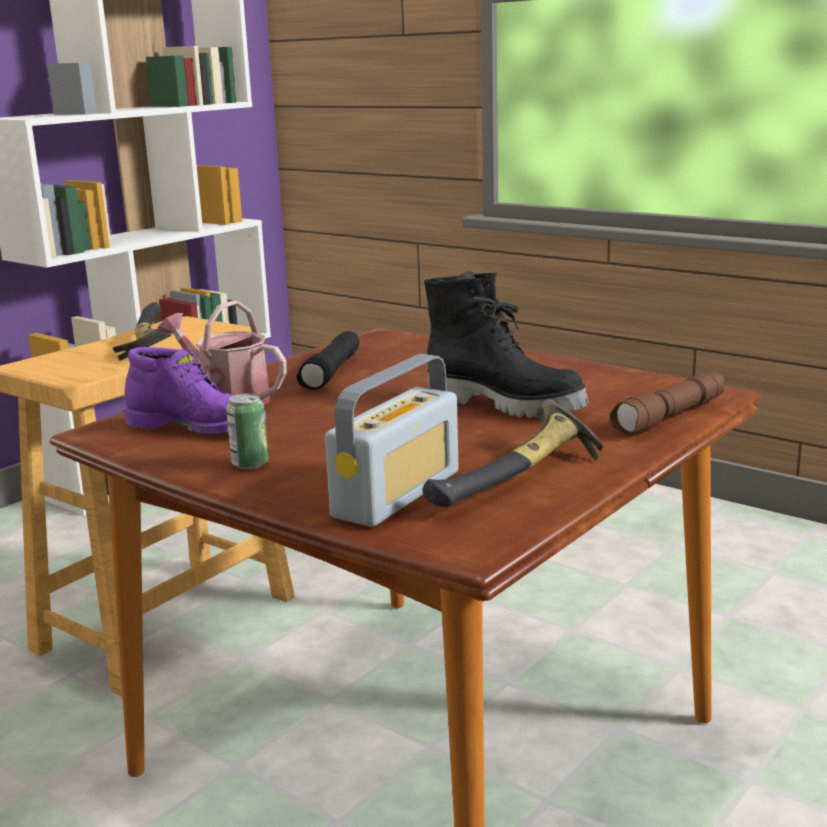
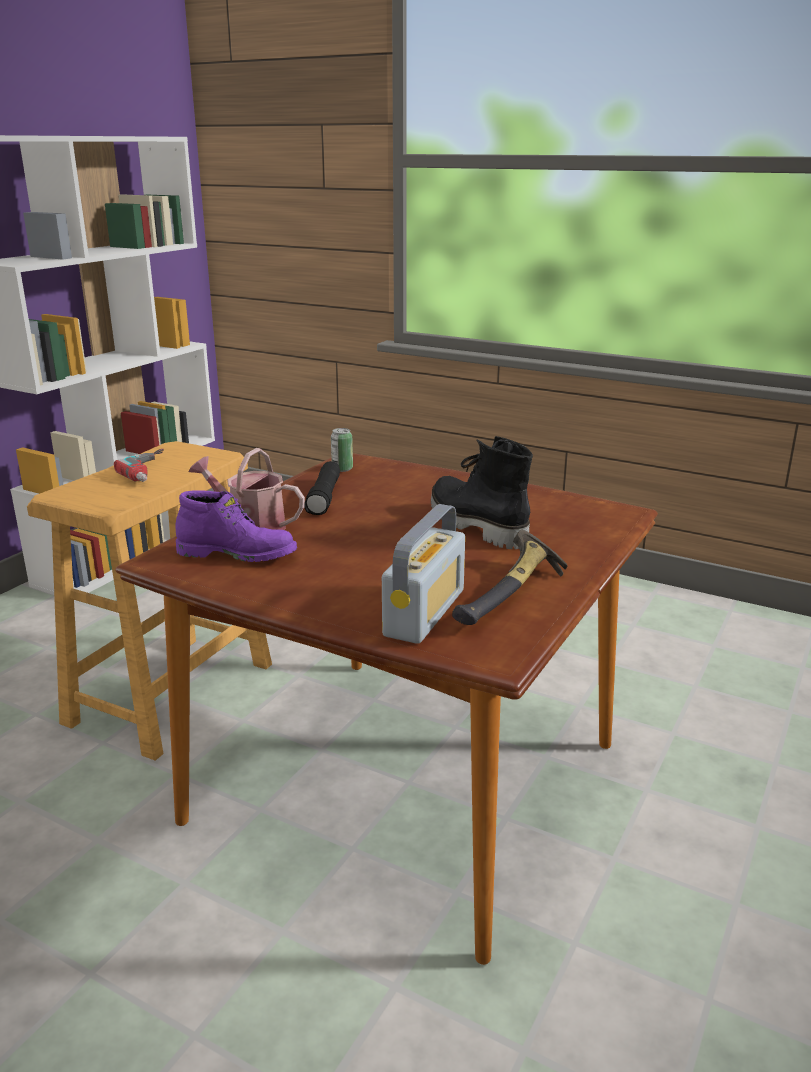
camera: 10 degrees left, 5 degrees up
hammer [112,302,172,360] -> power drill [114,449,164,482]
can [226,393,268,469] -> can moved to [331,428,353,472]
black boot [424,271,589,418] -> black boot turned 150 degrees counterclockwise [431,436,533,549]
brown flashlight [610,371,724,434] -> none

